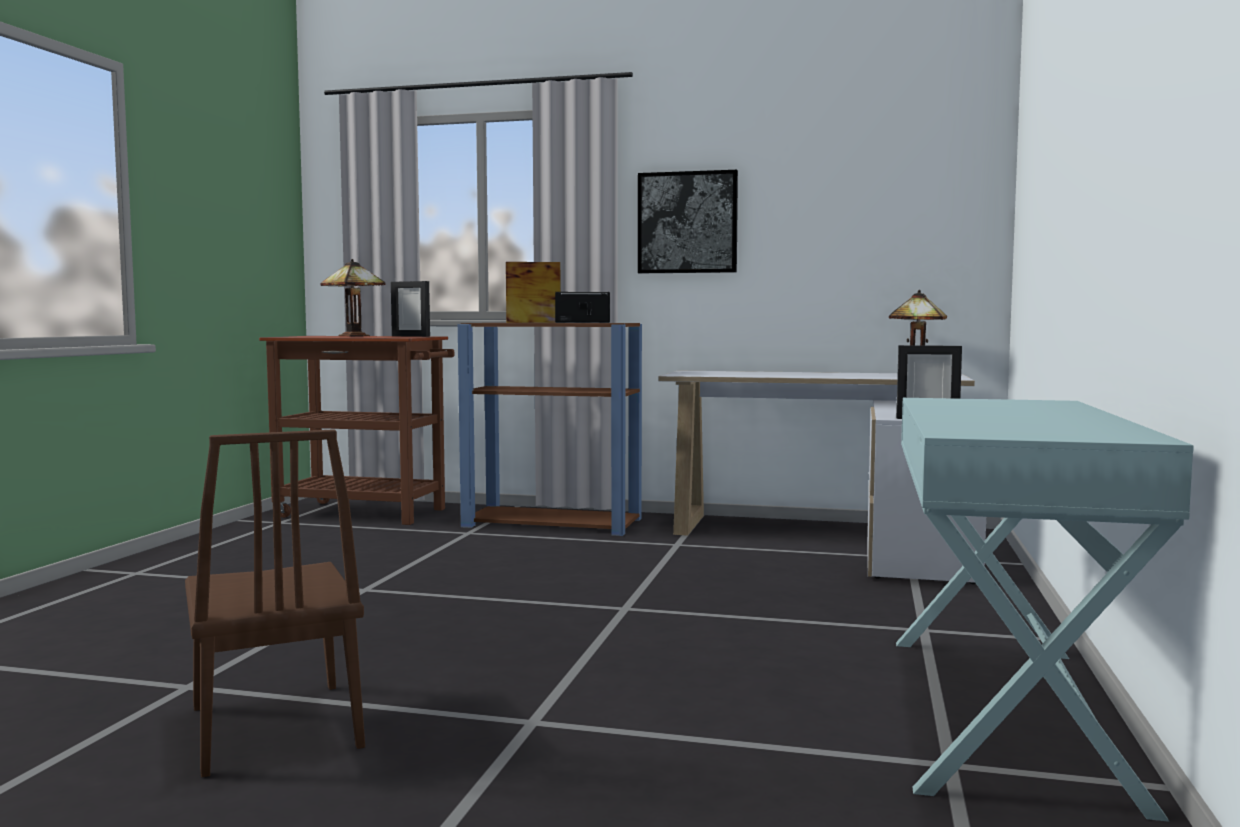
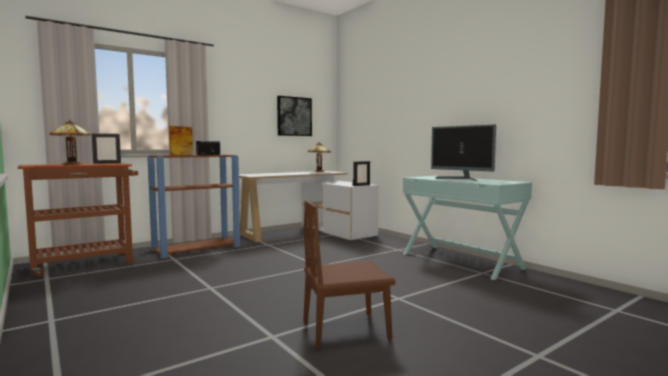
camera: 50 degrees left, 0 degrees up
brown chair [185,429,365,777] -> brown chair turned 150 degrees clockwise [303,200,396,349]
picture [638,170,738,273] -> picture moved to [277,96,312,136]
none -> monitor [431,125,496,181]

